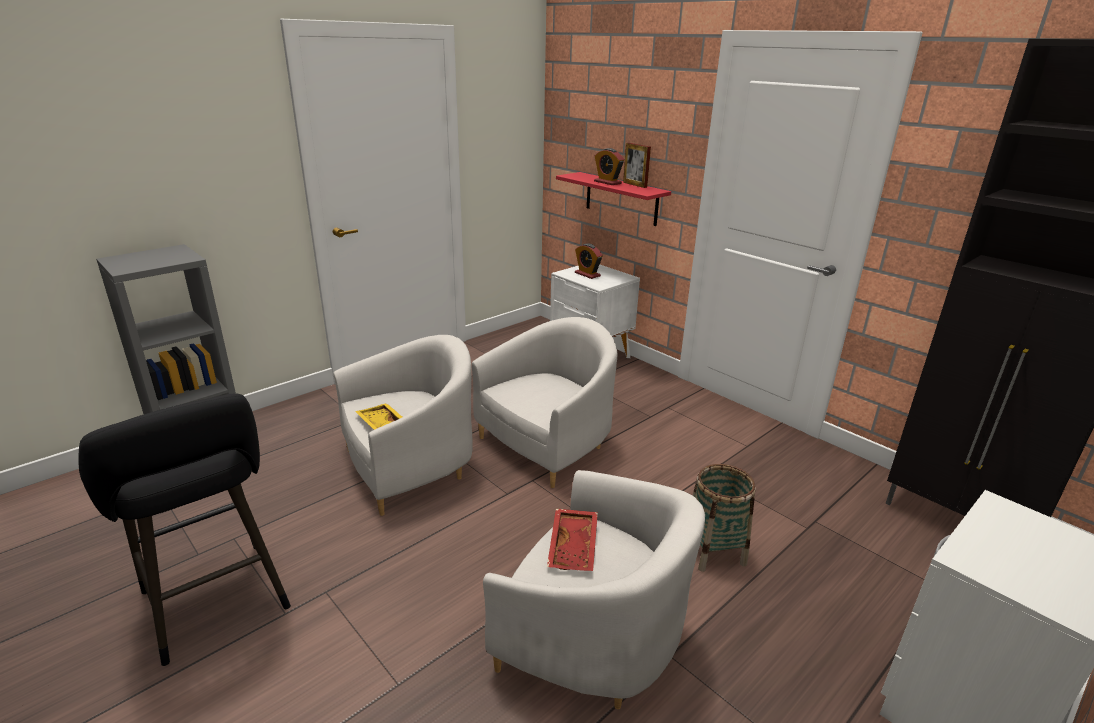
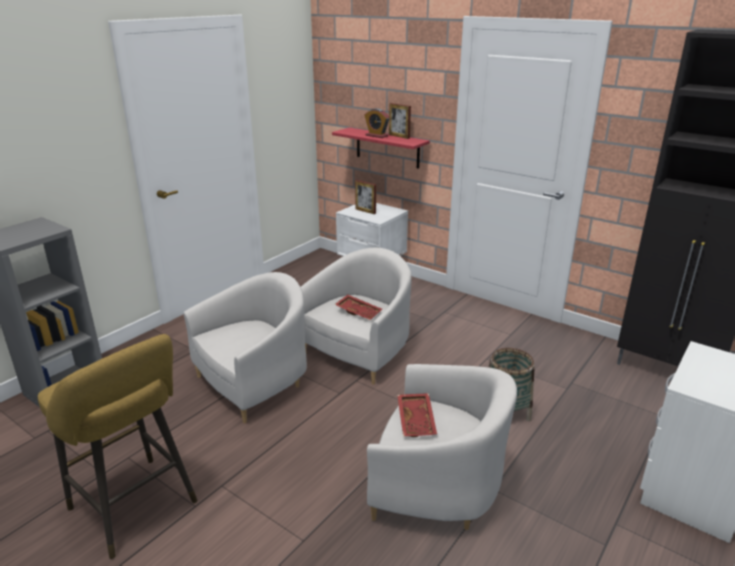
camera: 10 degrees left, 0 degrees up
black stool [78,393,291,666] -> yellow stool [38,334,198,559]
yellow tray [355,403,402,430] -> none
alarm clock [575,243,603,279] -> picture frame [355,180,376,214]
none -> red tray [335,295,382,320]

